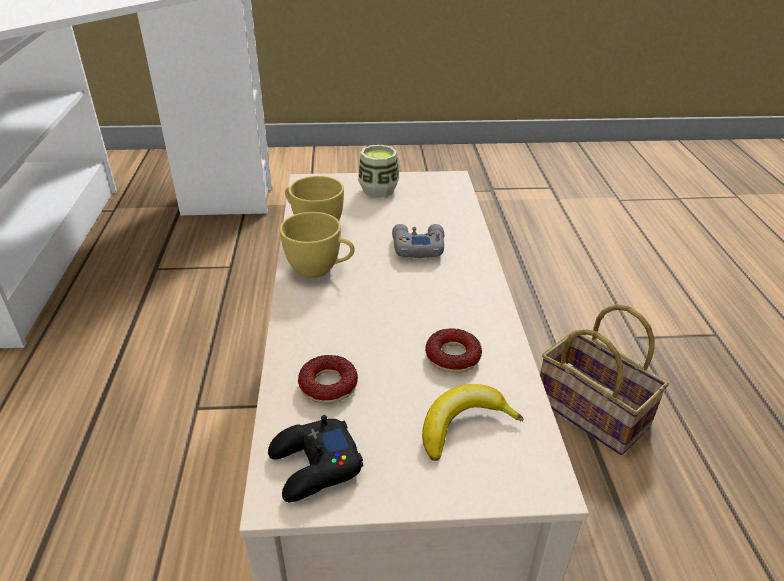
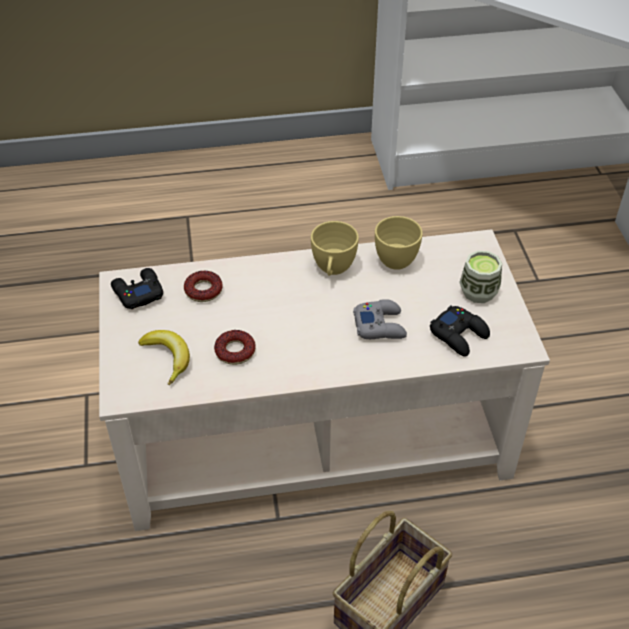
camera: 85 degrees right, 10 degrees up
none -> black game controller [430,306,490,357]

